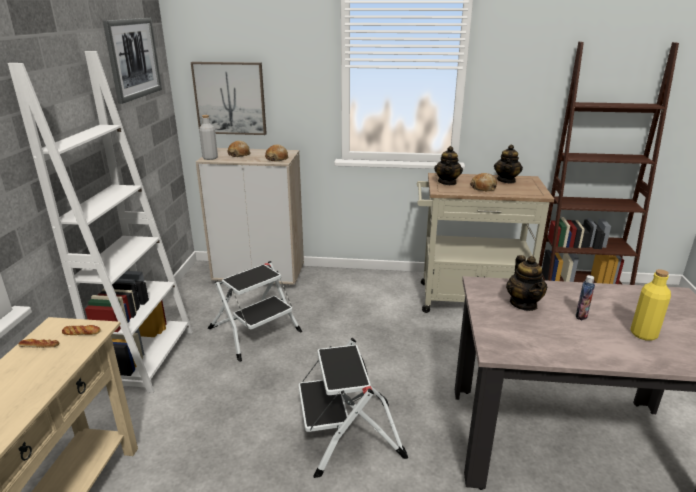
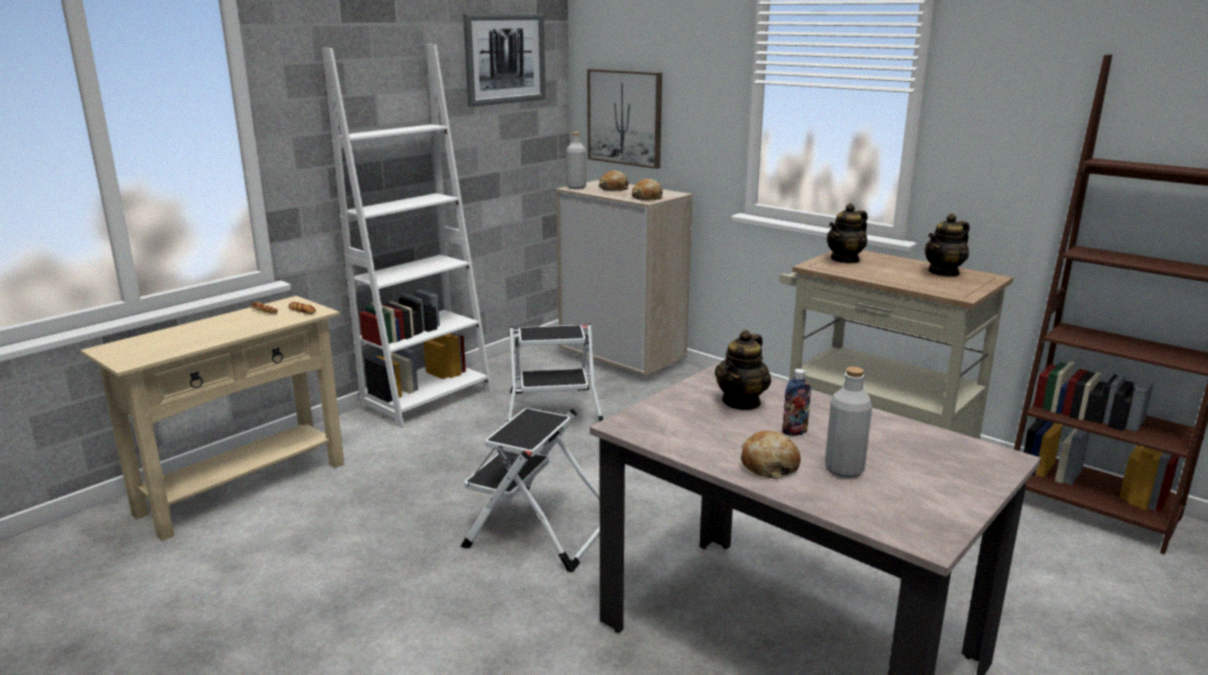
camera: 35 degrees right, 5 degrees down
bread [470,173,497,191] -> bread moved to [741,431,801,479]
yellow bottle [630,269,671,341] -> grey bottle [825,367,872,478]

